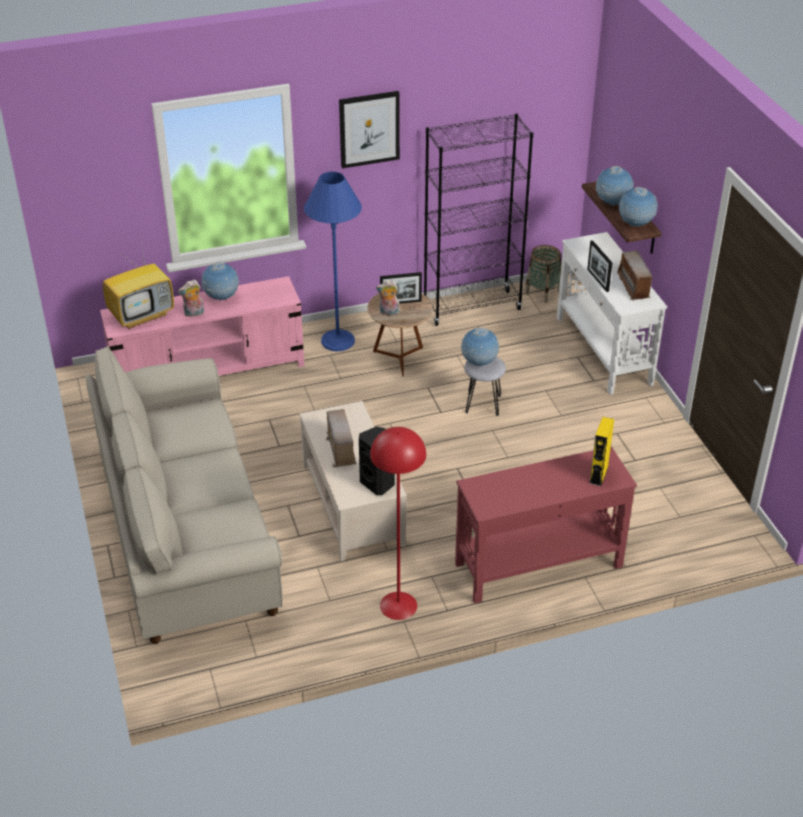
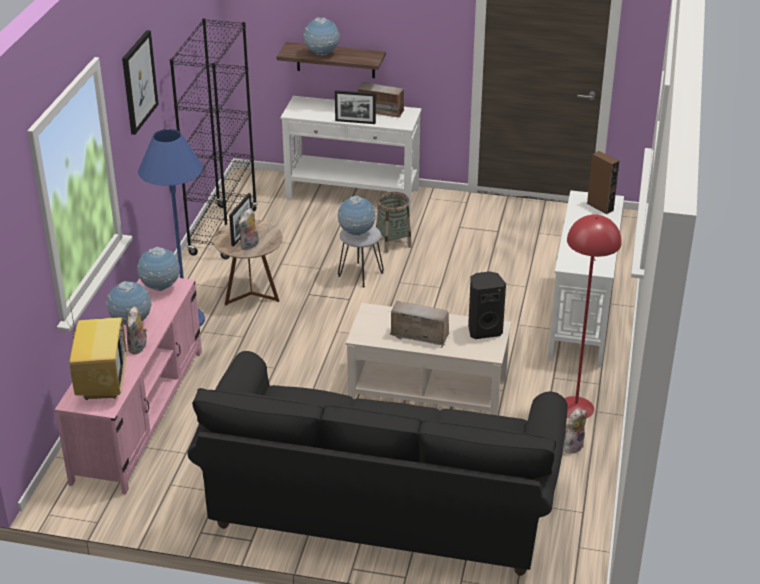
camera: 60 degrees left, 5 degrees down
beige sofa [85,346,282,644] -> black sofa [188,351,568,576]
red console table [455,446,637,604] -> white console table [548,190,624,367]
basket [525,245,561,303] -> basket moved to [376,192,412,253]
yellow speaker [589,417,614,486] -> brown speaker [586,151,619,214]
globe [619,187,658,227] -> globe moved to [137,247,180,291]
none -> plush toy [563,409,587,453]

